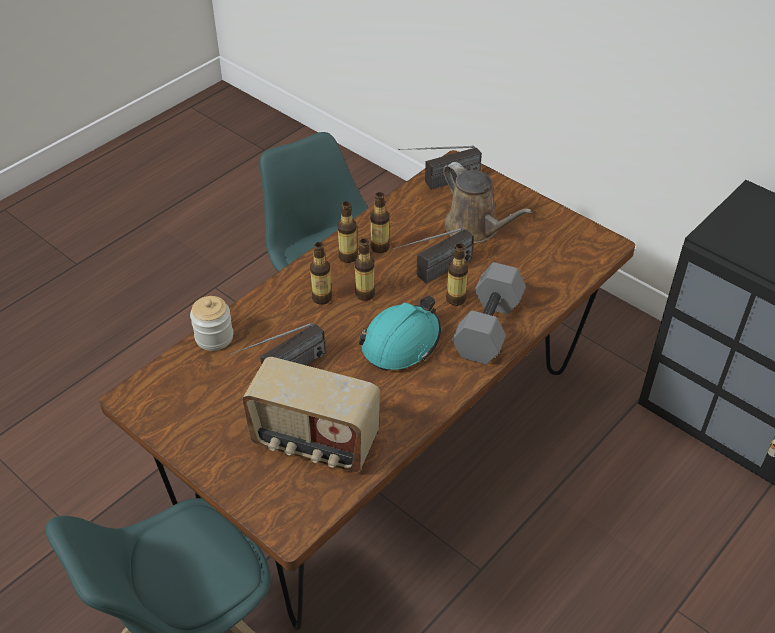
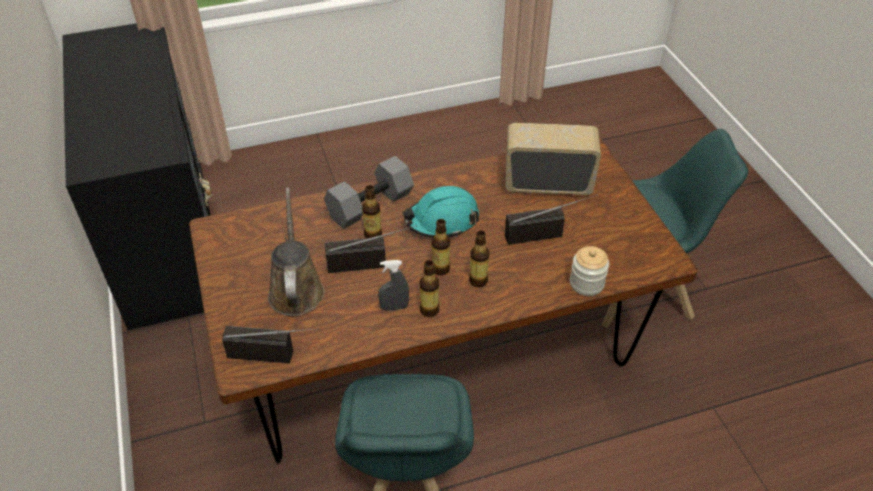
camera: 150 degrees left, 0 degrees up
radio [242,357,380,472] -> radio turned 45 degrees counterclockwise [506,123,601,195]
bottle [370,192,390,253] -> grey spray bottle [378,260,409,311]

